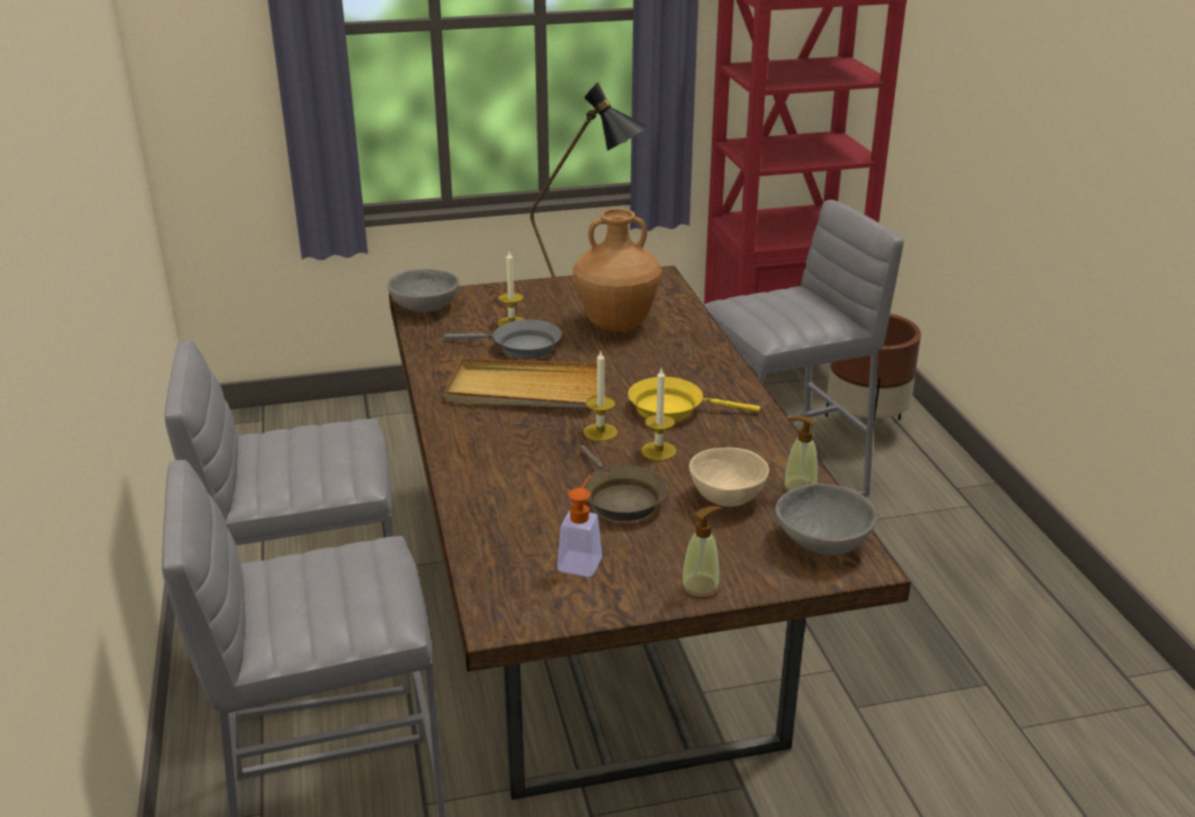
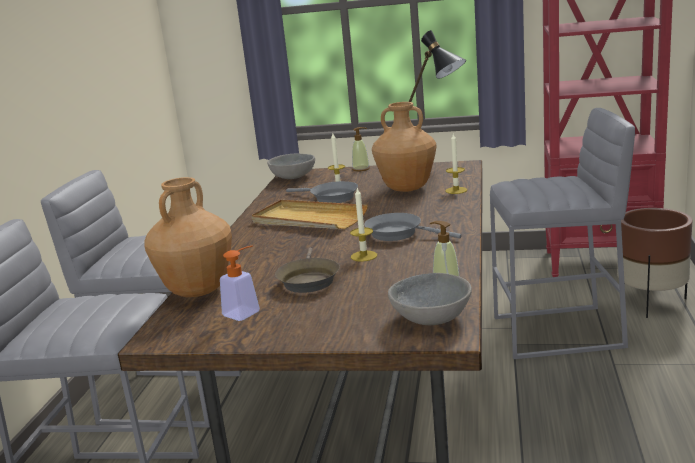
camera: 25 degrees right, 10 degrees down
candle [583,351,618,441] -> candle moved to [445,134,467,194]
yellow frying pan [628,377,760,421] -> grey frying pan [364,213,461,241]
soap dispenser [681,506,722,599] -> soap dispenser moved to [352,127,370,171]
beige bowl [689,448,769,507] -> none
none -> brown vase [144,177,232,297]

